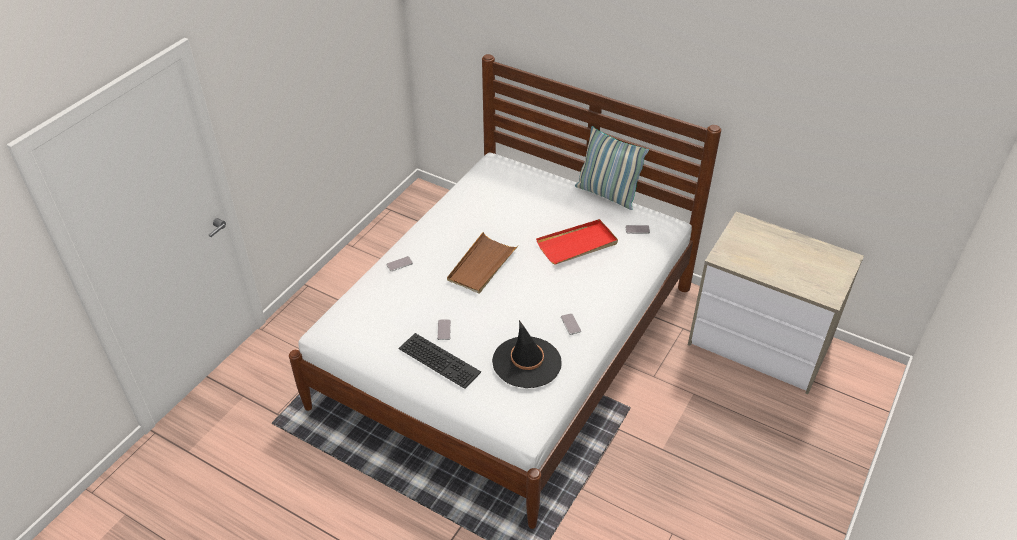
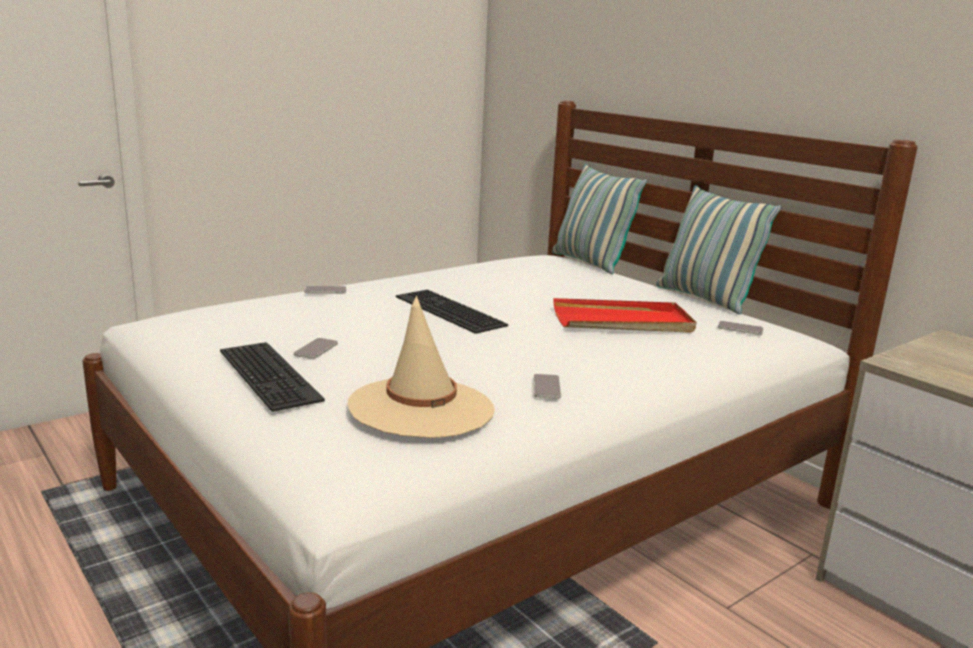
camera: 20 degrees right, 25 degrees down
brown tray [447,232,519,294] -> keyboard [396,290,508,334]
black hat [492,320,562,388] -> beige hat [348,295,495,438]
none -> pillow [552,164,647,274]

